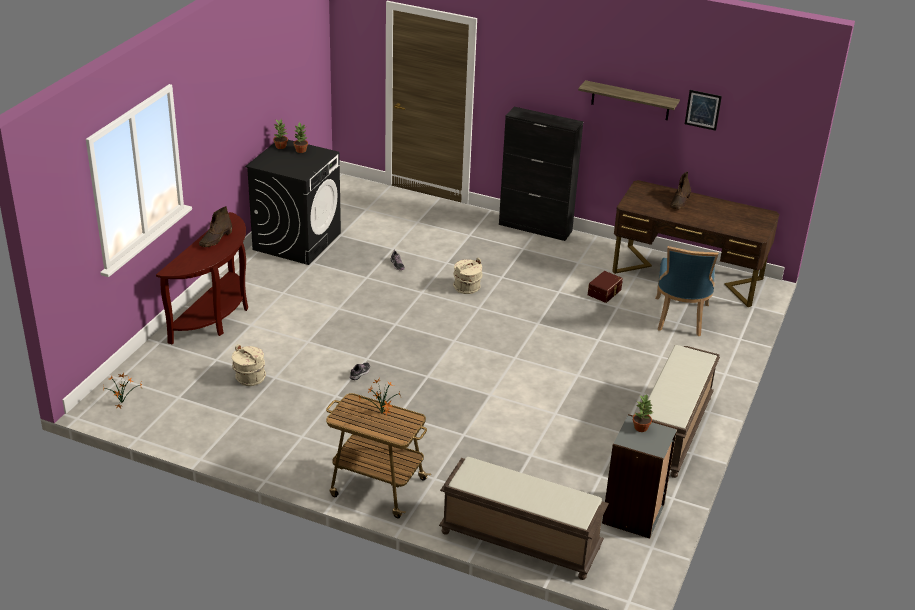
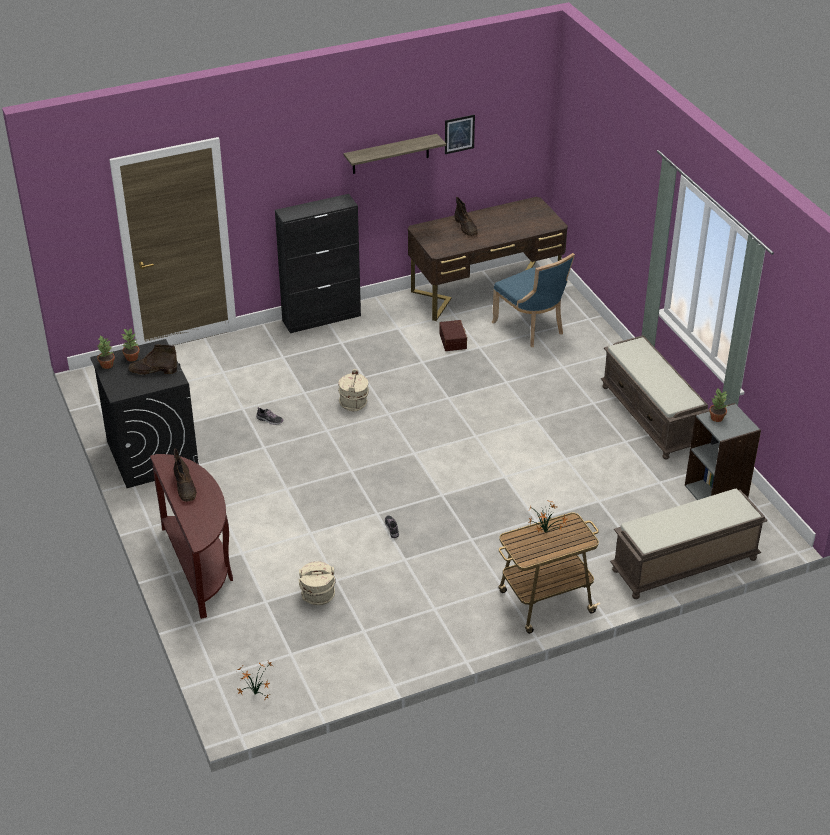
camera: 45 degrees left, 5 degrees up
none -> brown boot [128,345,177,375]

